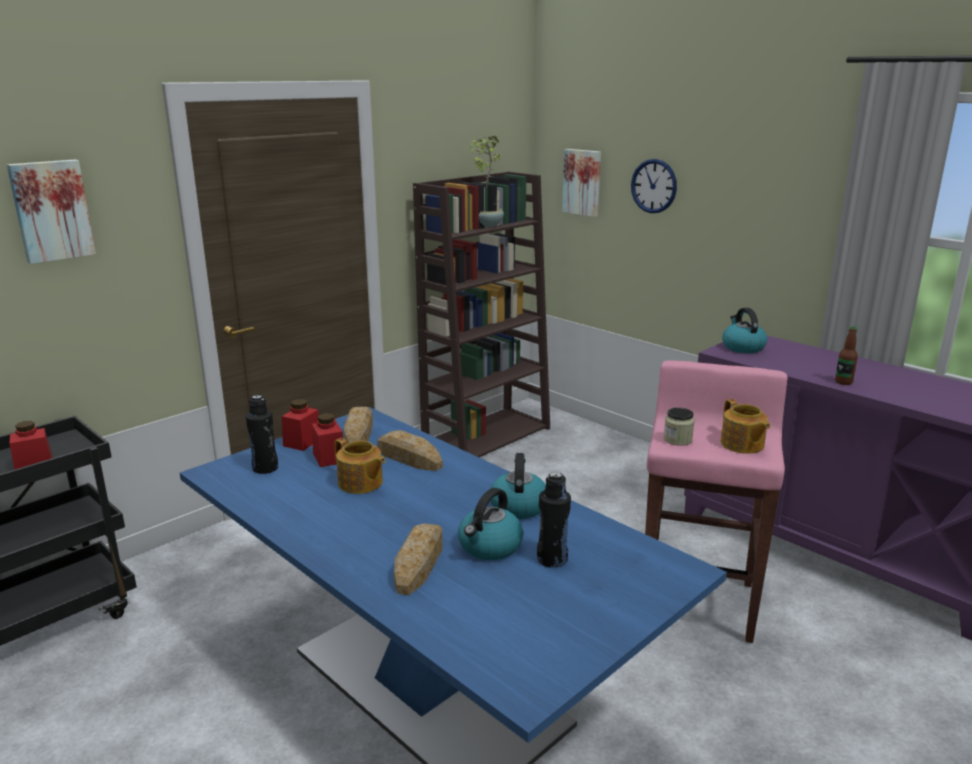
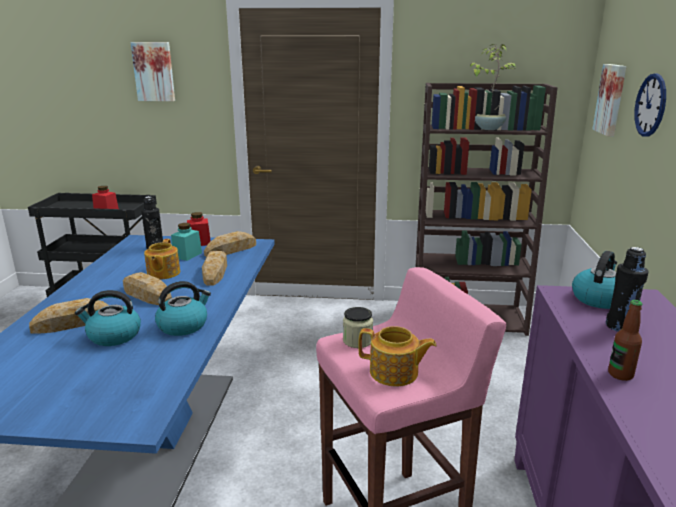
camera: 50 degrees right, 0 degrees up
red jar [312,413,343,467] -> turquoise jar [171,223,202,261]
black bottle [537,472,571,568] -> black bottle moved to [606,247,649,332]
teapot [721,399,770,454] -> teapot turned 105 degrees counterclockwise [358,326,437,386]
none -> bread [123,272,172,305]

